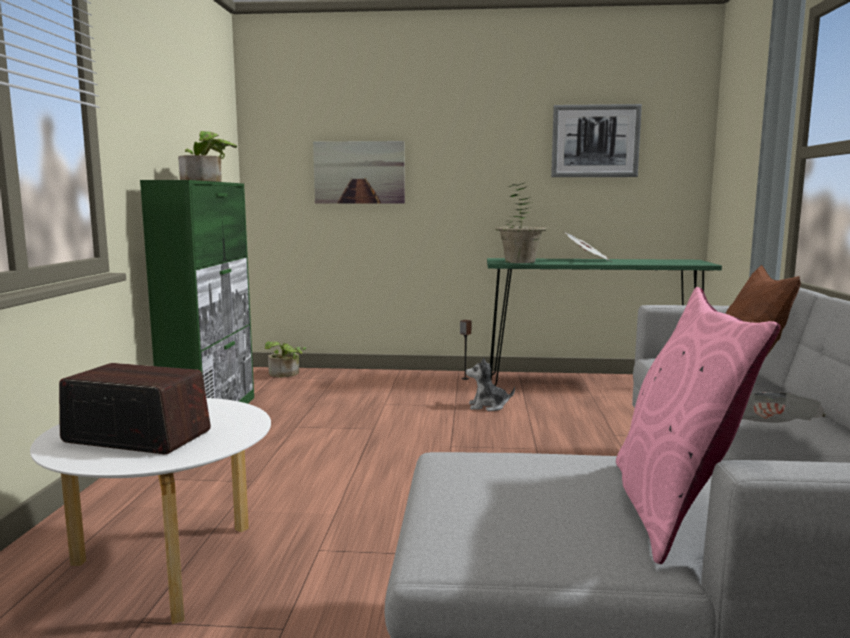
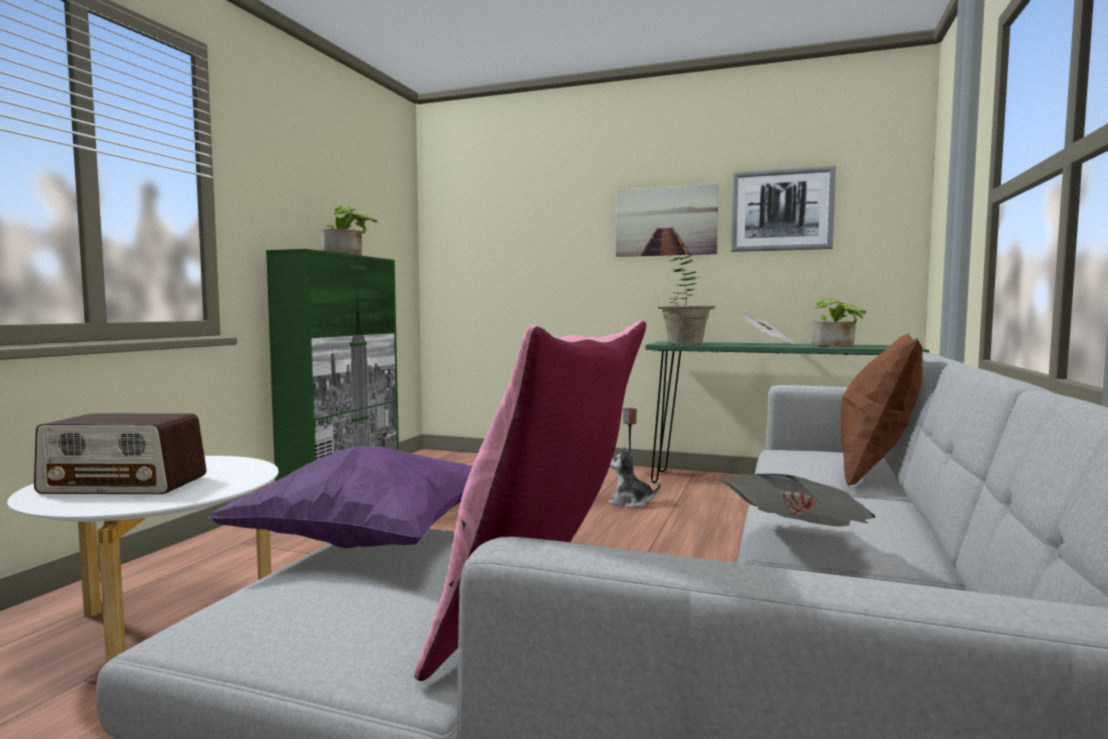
camera: 15 degrees right, 5 degrees down
radio [59,363,211,454] -> radio turned 150 degrees clockwise [34,413,207,494]
potted plant [265,341,307,378] -> potted plant moved to [812,299,866,347]
picture [313,141,405,204] -> picture moved to [616,184,719,257]
none -> purple pillow [208,446,472,548]

